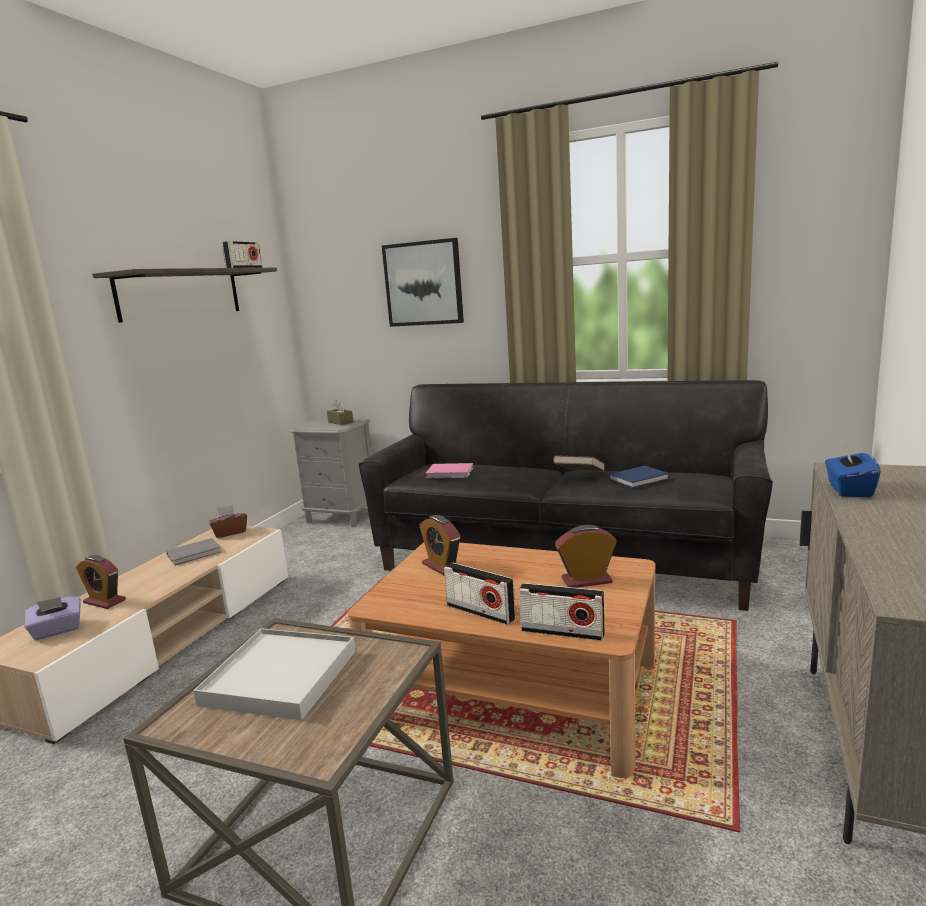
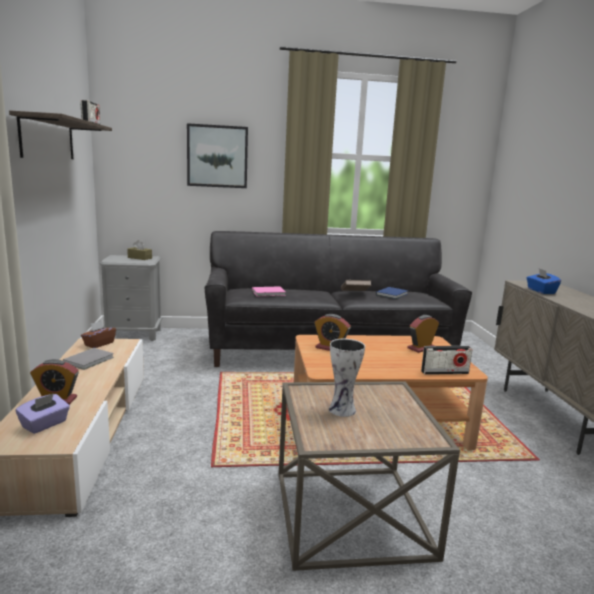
camera: 30 degrees left, 0 degrees up
white tray [193,628,355,721] -> vase [329,339,365,417]
radio [444,563,516,625] -> none

